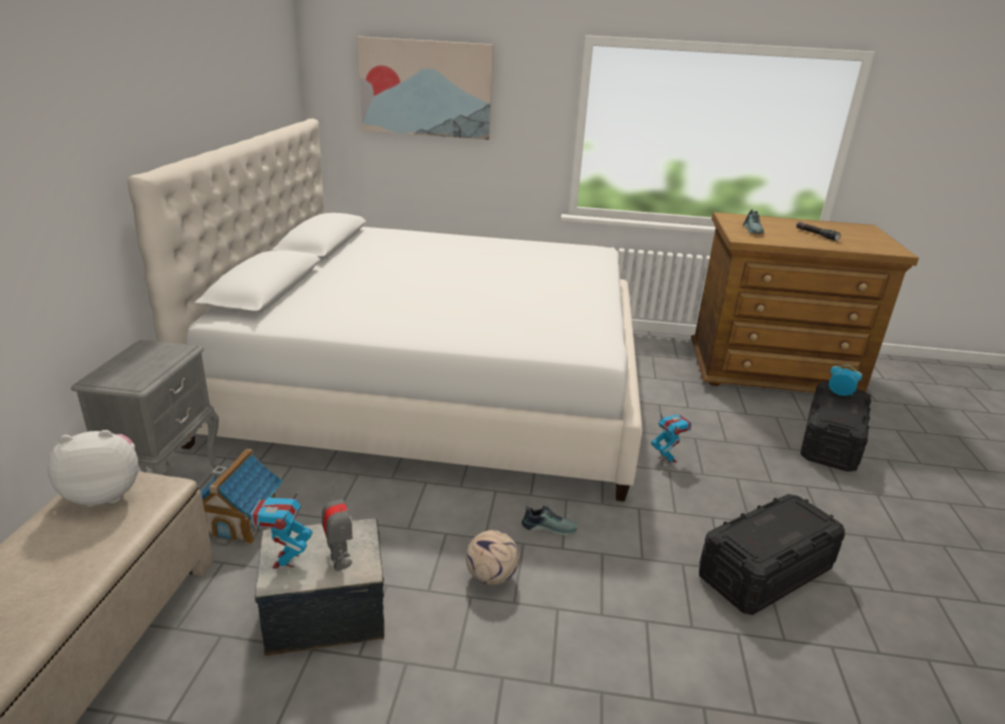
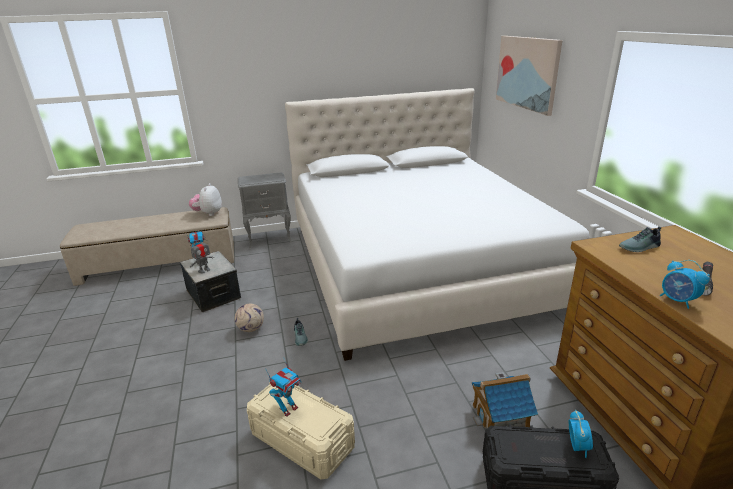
camera: 70 degrees right, 0 degrees up
plush toy [47,430,139,507] -> plush toy turned 135 degrees counterclockwise [189,183,222,216]
toy house [200,449,283,546] -> toy house moved to [472,372,538,428]
toy robot [651,411,692,464] -> toy robot moved to [266,357,301,417]
black storage box [699,494,845,615] -> beige storage box [247,383,355,480]
none -> alarm clock [660,260,710,309]

